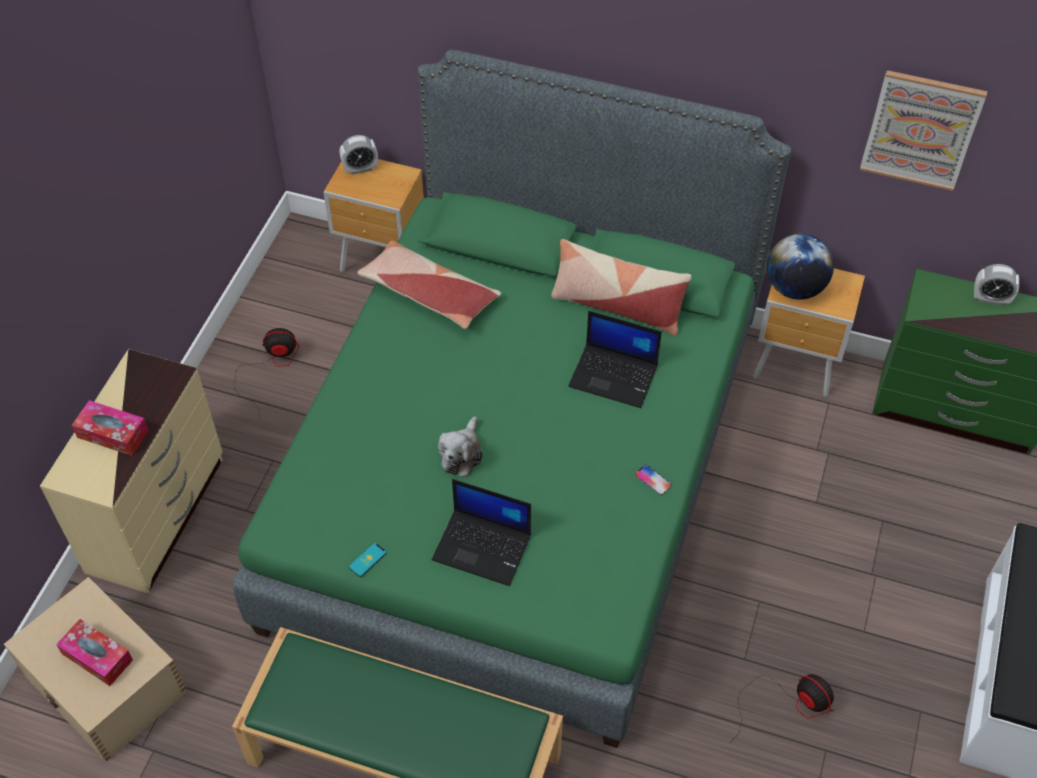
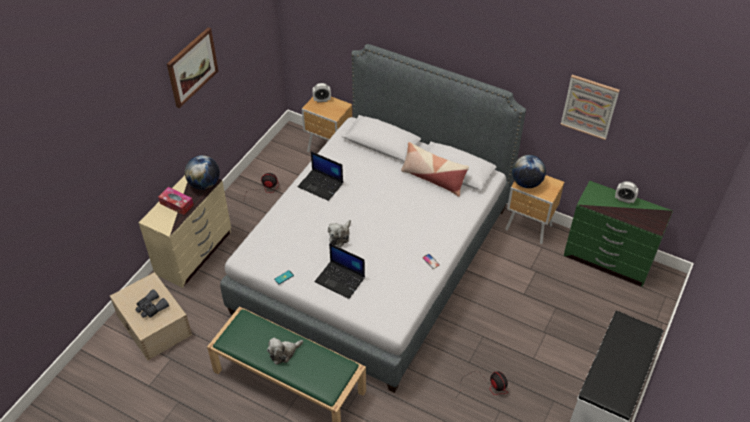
camera: 10 degrees right, 5 degrees down
tissue box [56,619,133,686] -> grey binoculars [135,289,169,318]
green bed [233,50,791,748] -> grey bed [220,44,526,393]
pillow [357,241,501,329] -> none
laptop [568,311,662,408] -> laptop moved to [298,151,343,201]
none -> picture [167,27,218,108]
none -> globe [185,155,220,190]
none -> plush toy [267,337,303,365]

